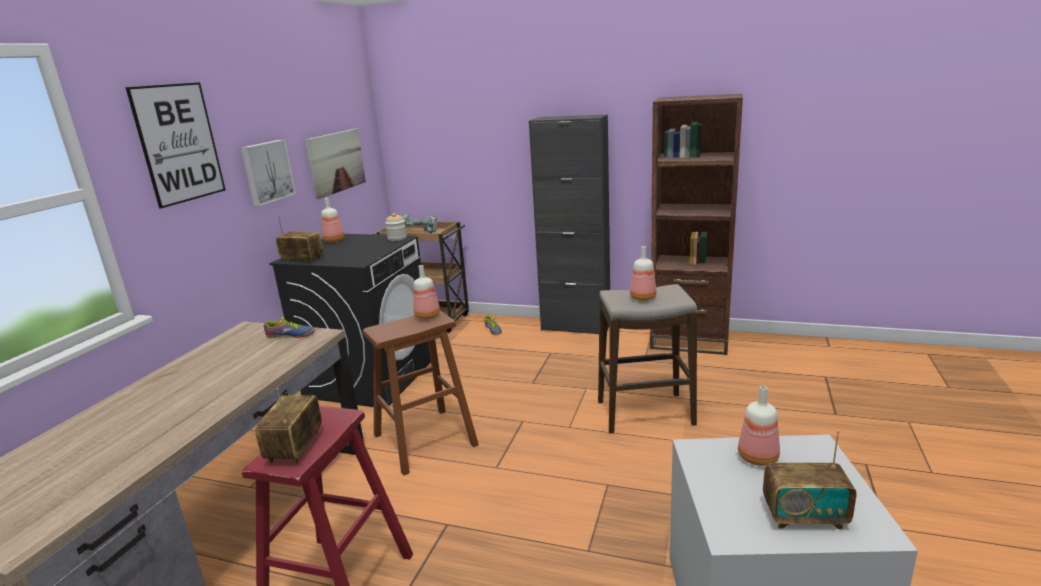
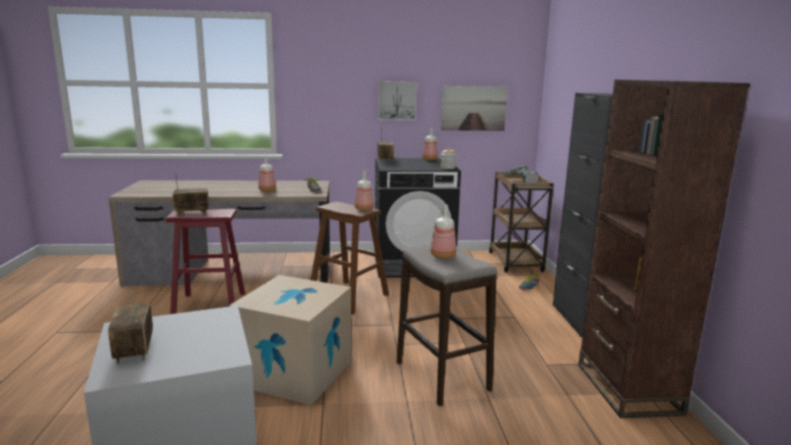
camera: 65 degrees right, 5 degrees down
picture [125,82,226,208] -> none
bottle [738,386,780,466] -> bottle moved to [258,156,276,192]
none -> cardboard box [229,275,351,405]

